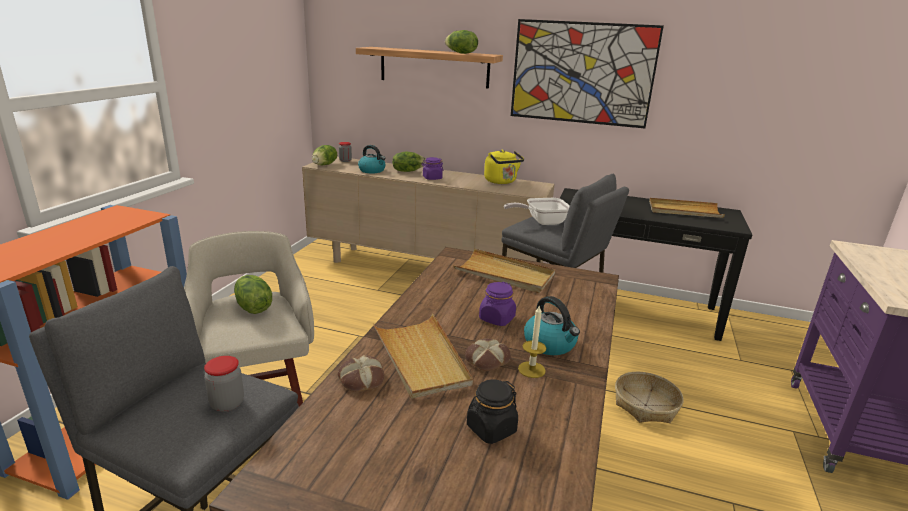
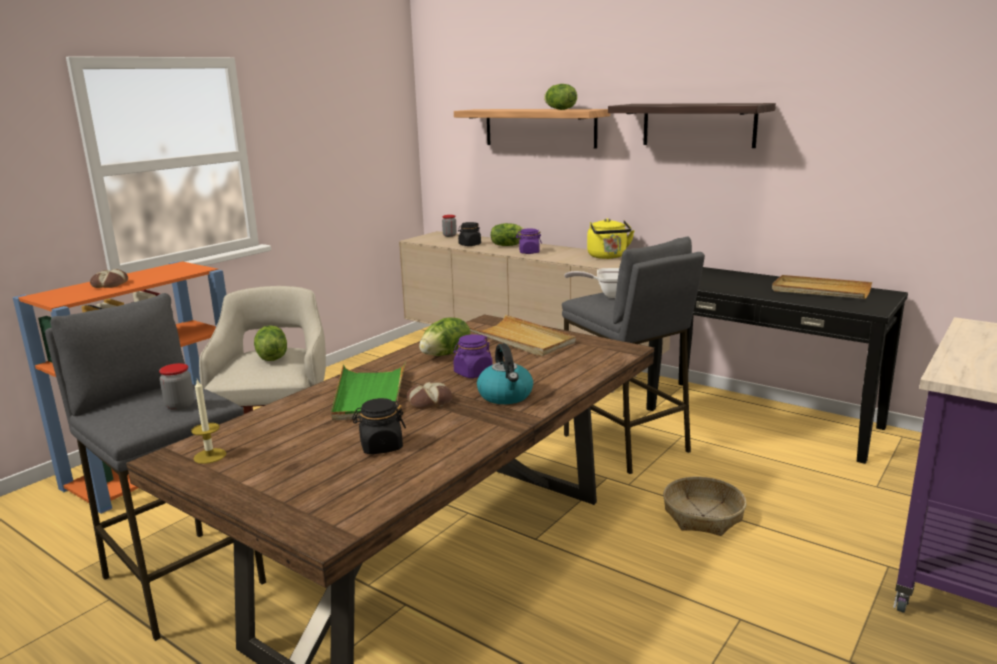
camera: 20 degrees right, 5 degrees down
lettuce [312,145,337,166] -> lettuce moved to [419,317,470,356]
bread [338,355,384,392] -> bread moved to [90,269,128,288]
kettle [358,145,386,173] -> black jar [458,222,481,246]
beige tray [373,314,473,399] -> green tray [331,362,406,420]
picture [511,19,664,128] -> shelf [608,103,776,148]
candle [518,305,546,378] -> candle moved to [191,379,226,464]

